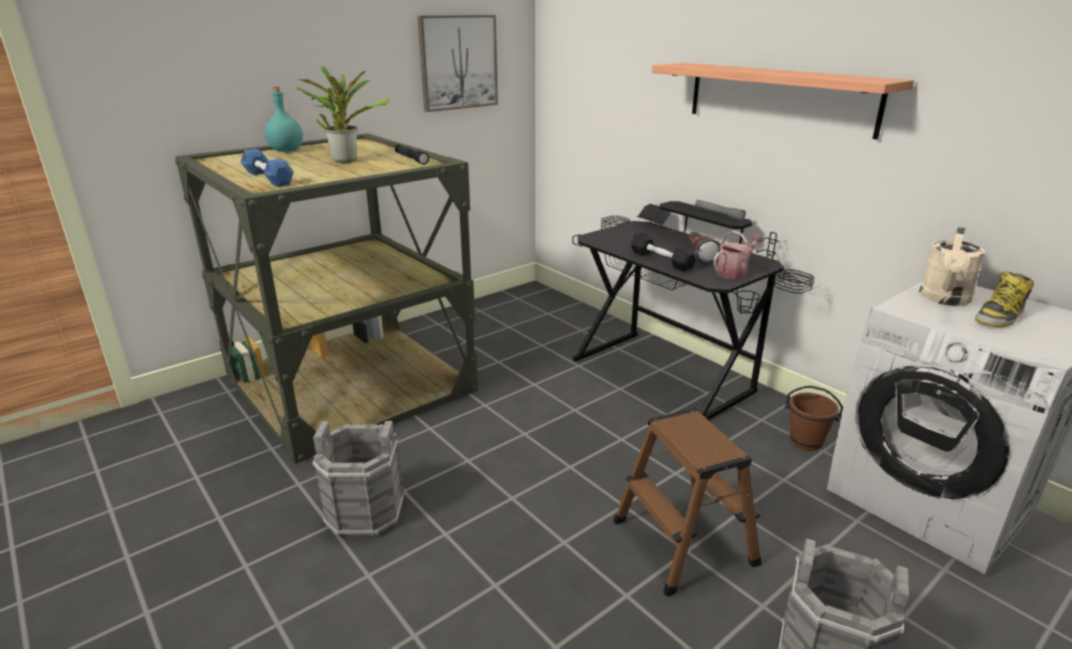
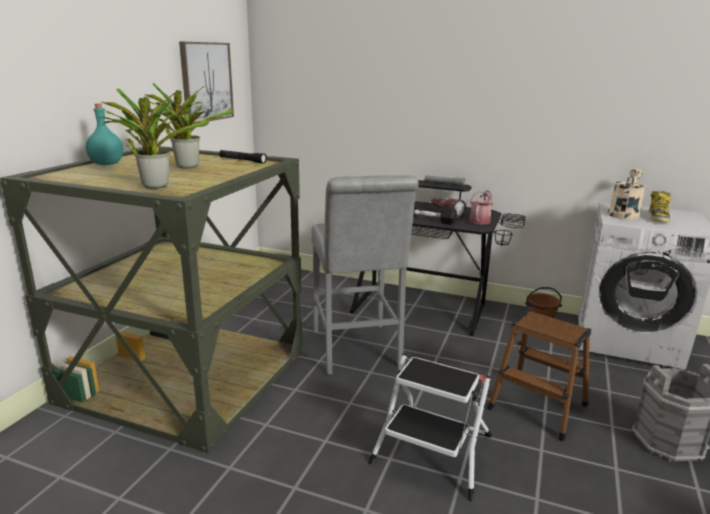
camera: 30 degrees left, 5 degrees down
blue dumbbell [241,149,294,187] -> potted plant [102,88,209,189]
grey bucket [312,421,404,537] -> none
shelf [652,63,914,140] -> none
beige watering can [919,227,985,306] -> beige watering can turned 150 degrees counterclockwise [608,169,646,220]
none -> grey stool [311,175,419,374]
none -> step ladder [368,353,492,501]

